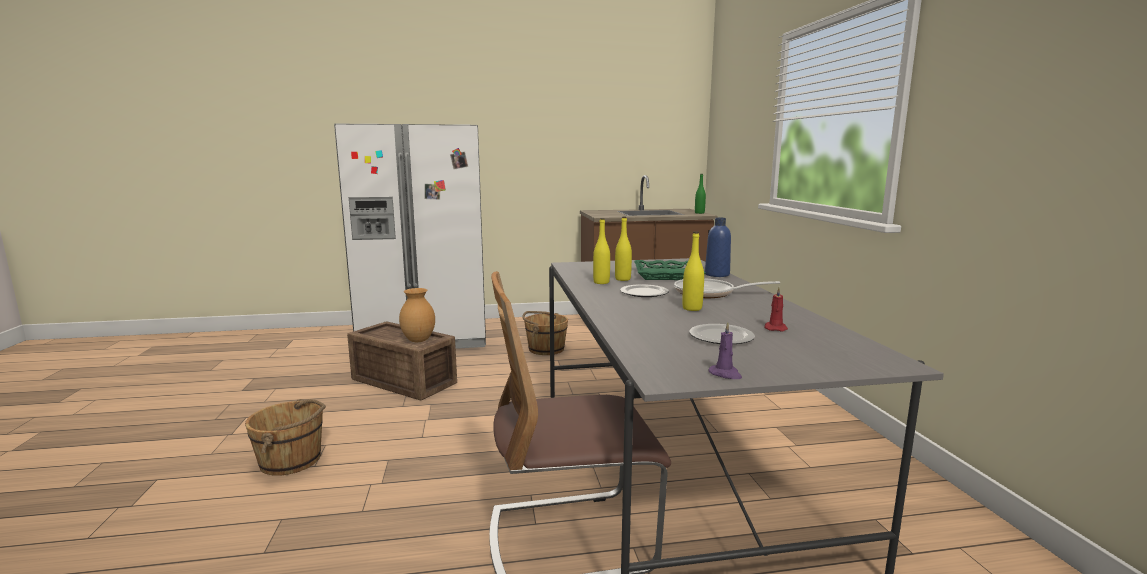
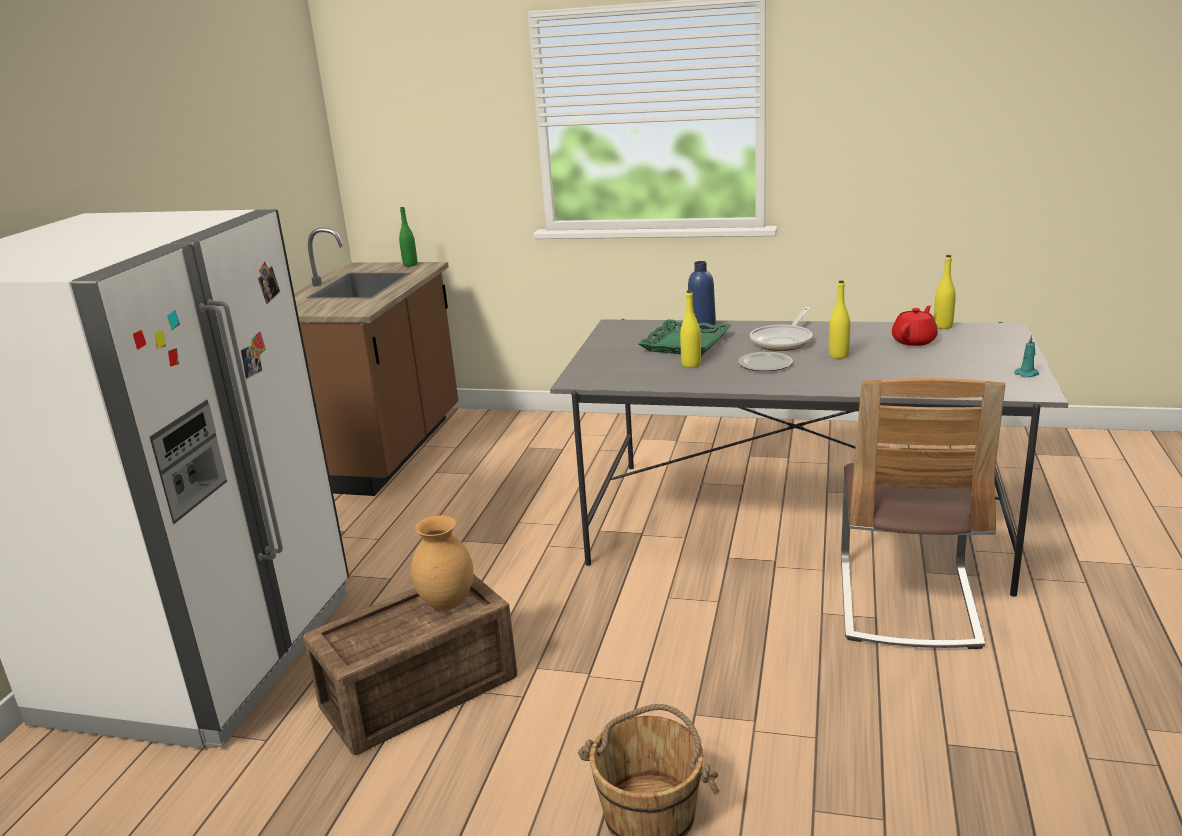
camera: 65 degrees left, 10 degrees up
brown bucket [522,311,568,355] -> none
yellow bottle [593,218,610,284] -> yellow bottle moved to [934,255,956,329]
plate [689,324,755,344] -> none
purple candle [709,322,742,379] -> turquoise candle [1014,335,1039,377]
red candle [764,288,788,331] -> red teapot [892,306,938,346]

